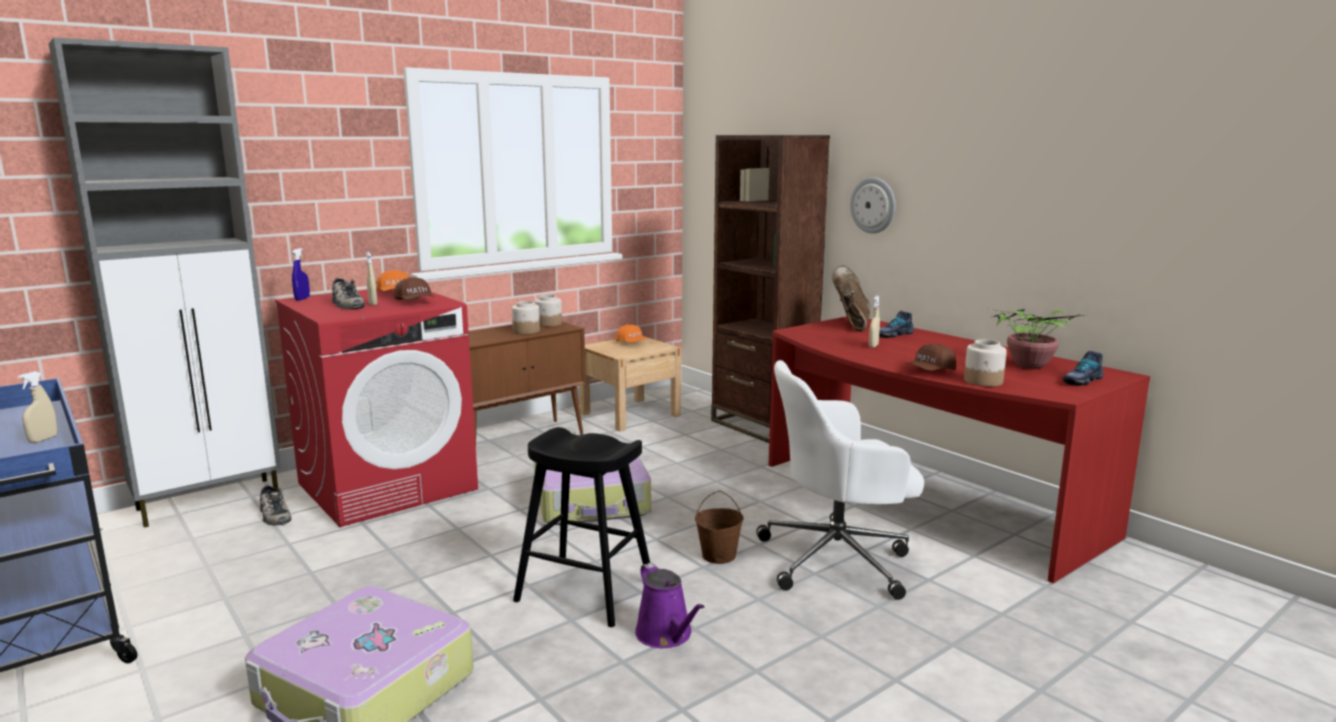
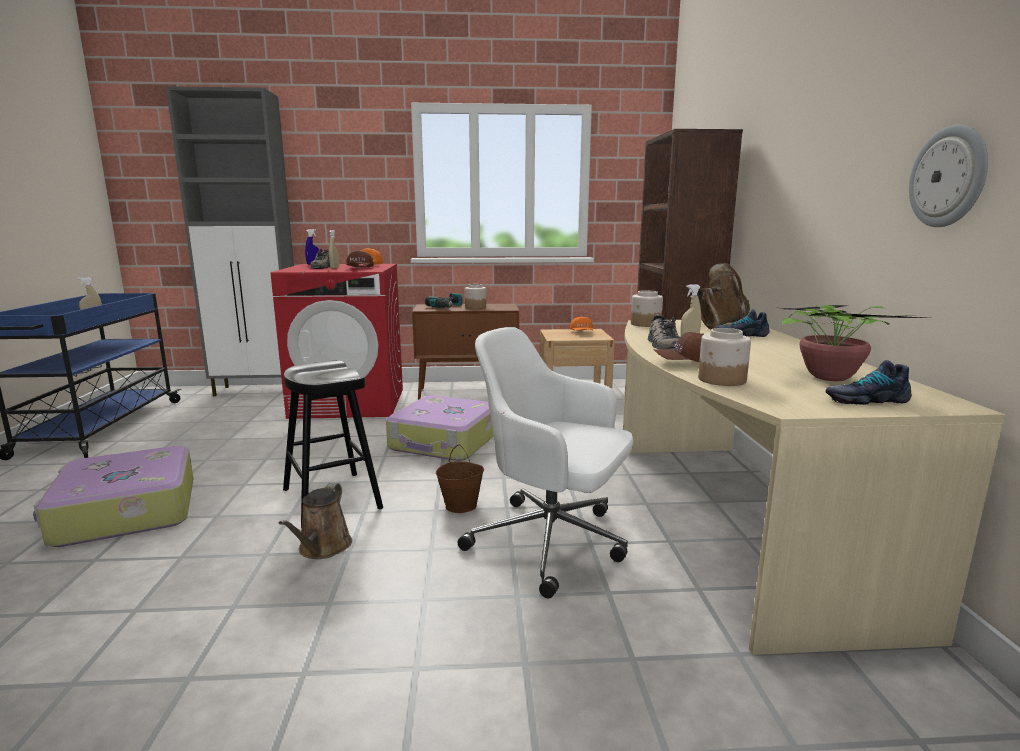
camera: 35 degrees right, 0 degrees up
shoe [260,483,291,526] -> shoe moved to [648,314,680,350]
jar [535,295,562,327] -> jar moved to [631,290,663,327]
purple watering can [635,562,705,648] -> brown watering can [279,483,352,559]
red desk [769,316,1150,583] -> beige desk [623,320,1006,655]
wall clock [850,177,895,234] -> wall clock moved to [909,124,988,227]
none -> power drill [425,293,463,308]

